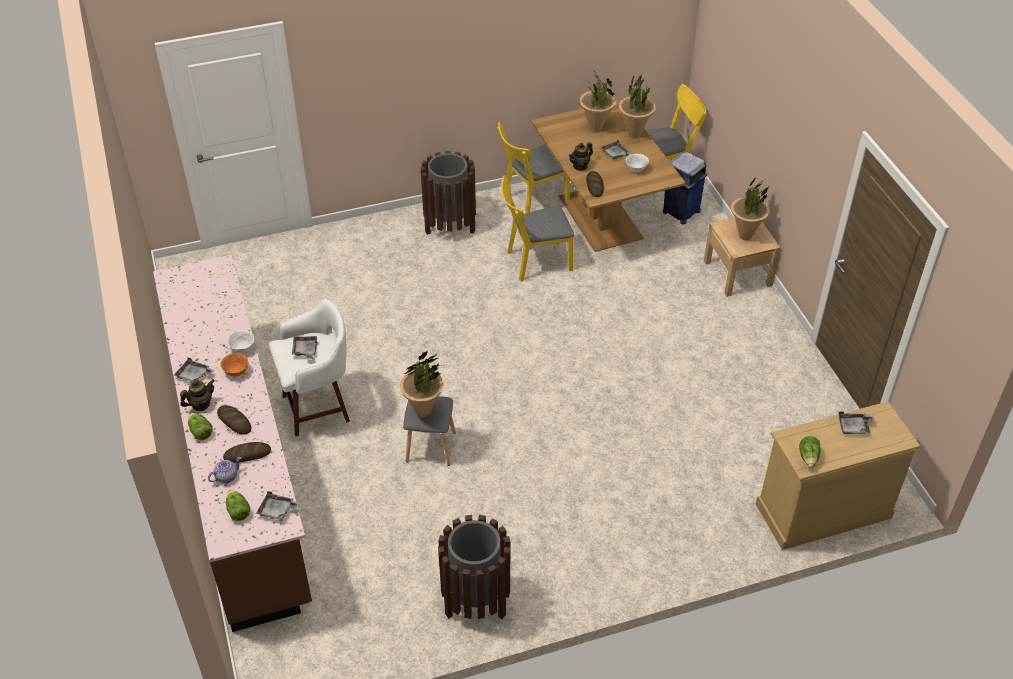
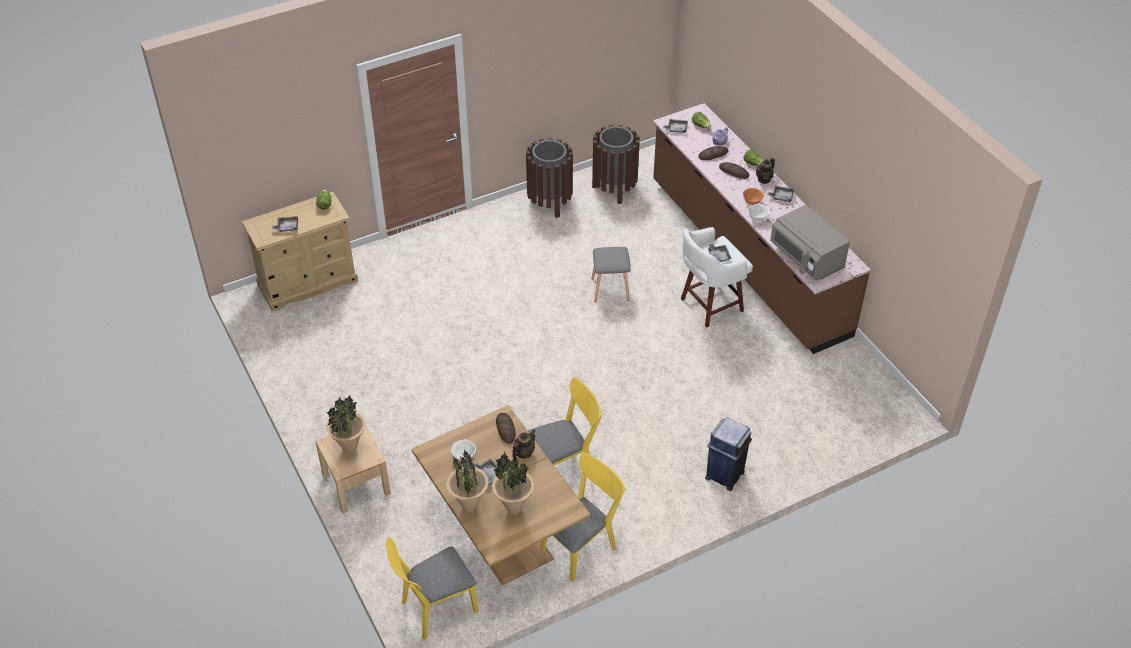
camera: 170 degrees right, 0 degrees up
potted plant [400,349,444,417] -> none
brown trash can [421,151,476,235] -> brown trash can moved to [592,125,640,204]
blue trash can [663,151,707,225] -> blue trash can moved to [705,417,752,491]
none -> grey microwave [770,205,850,280]

